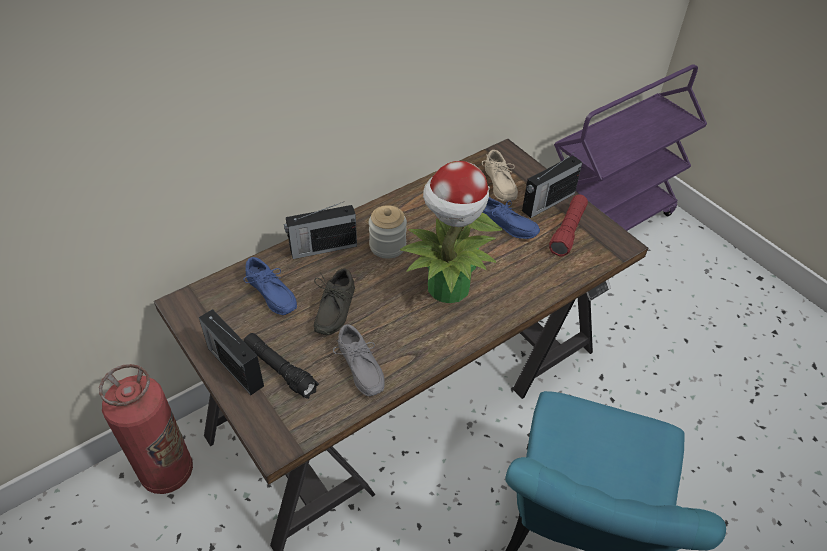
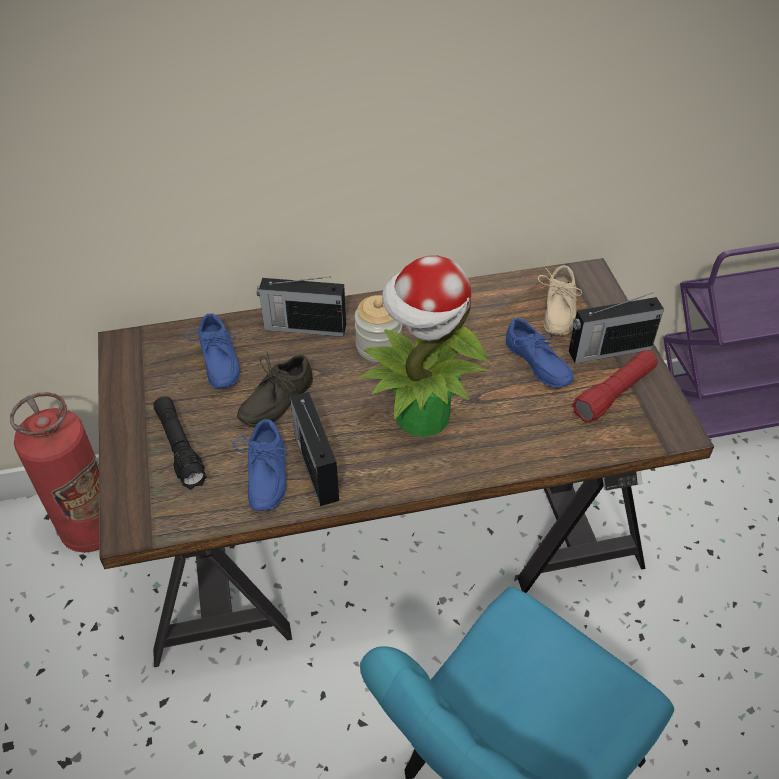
camera: 25 degrees right, 0 degrees up
radio [199,309,264,395] -> radio moved to [290,392,339,506]
grey shoe [333,324,385,396] -> blue shoe [233,419,288,511]

